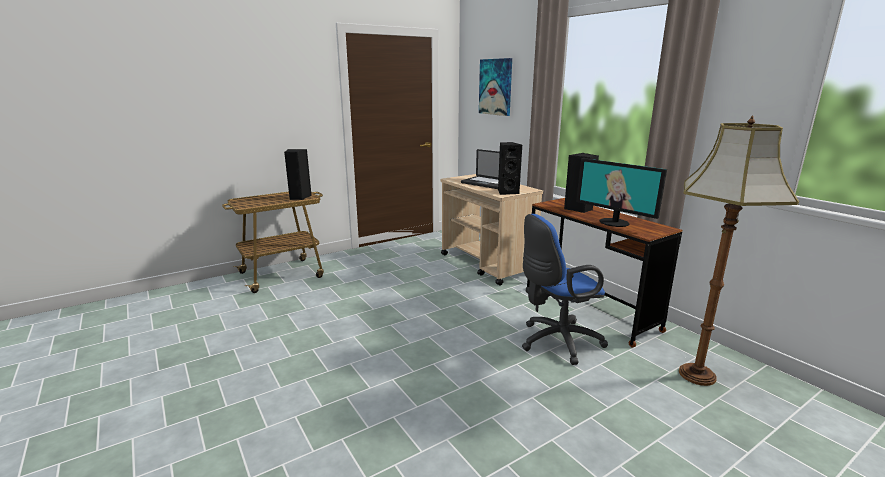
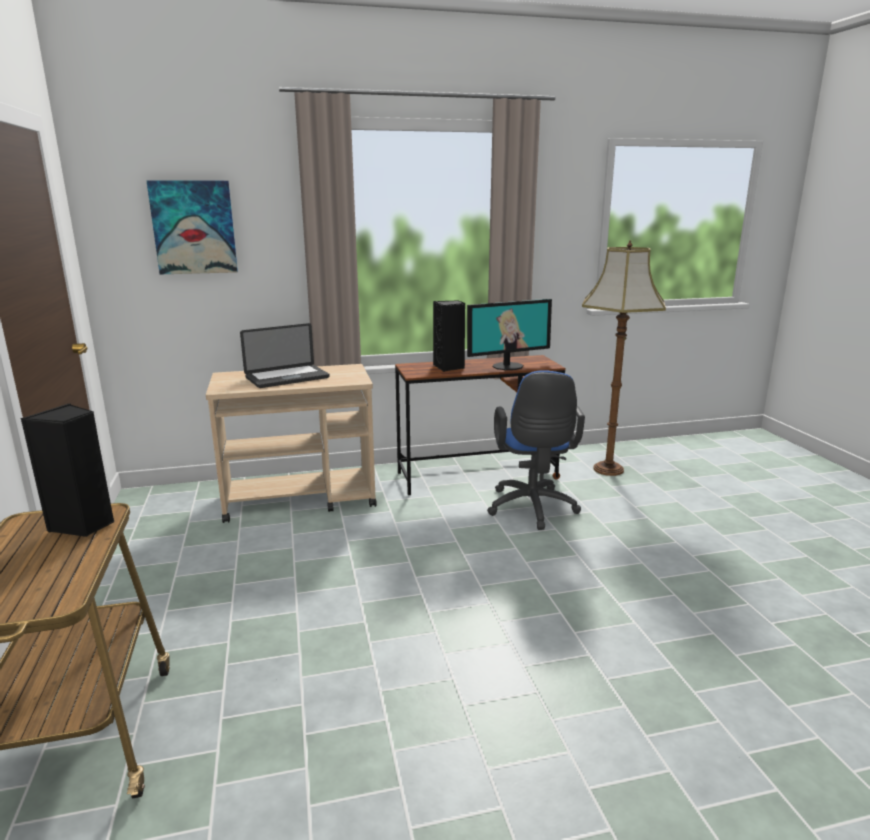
camera: 70 degrees left, 0 degrees up
black speaker [498,142,522,195] -> none

